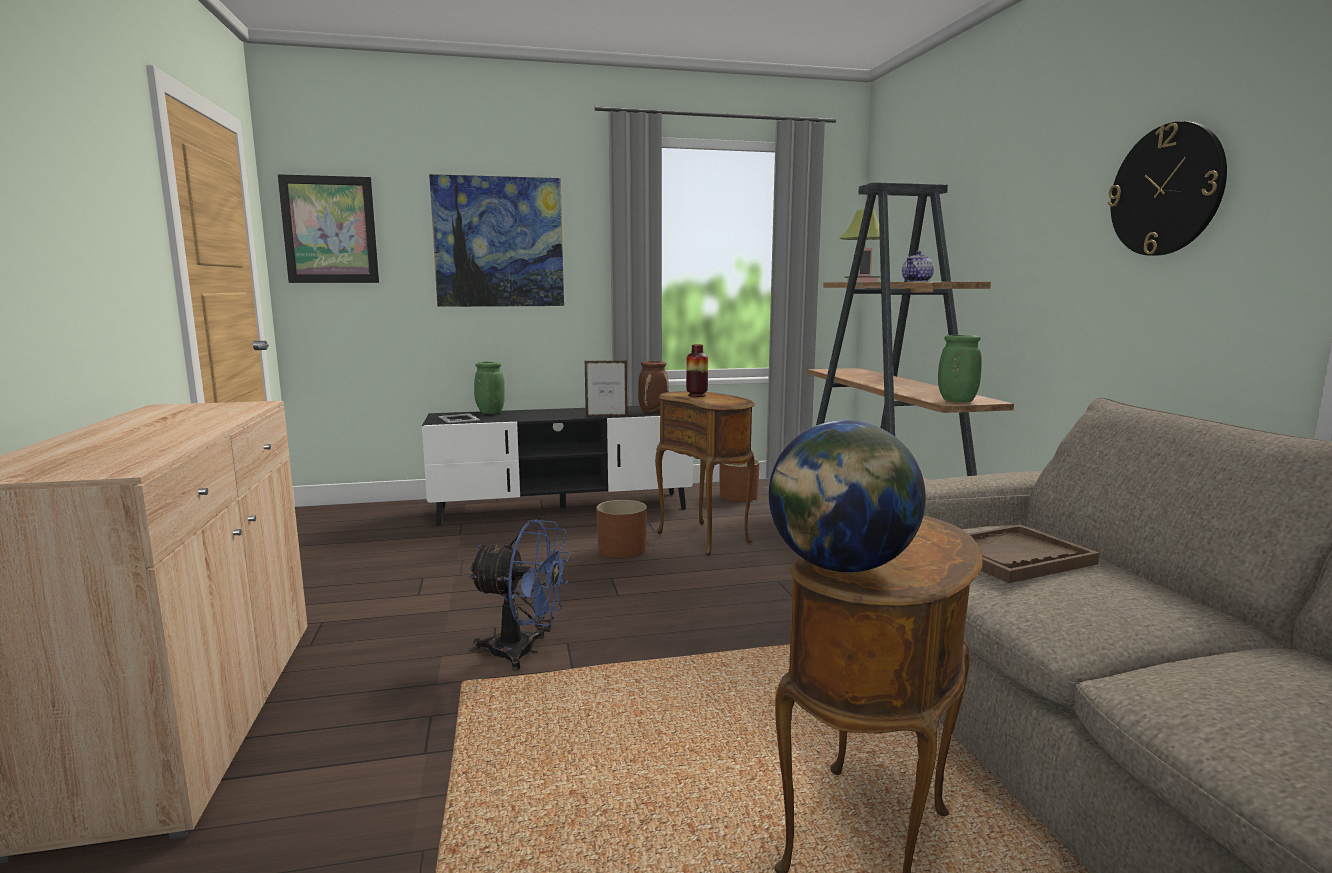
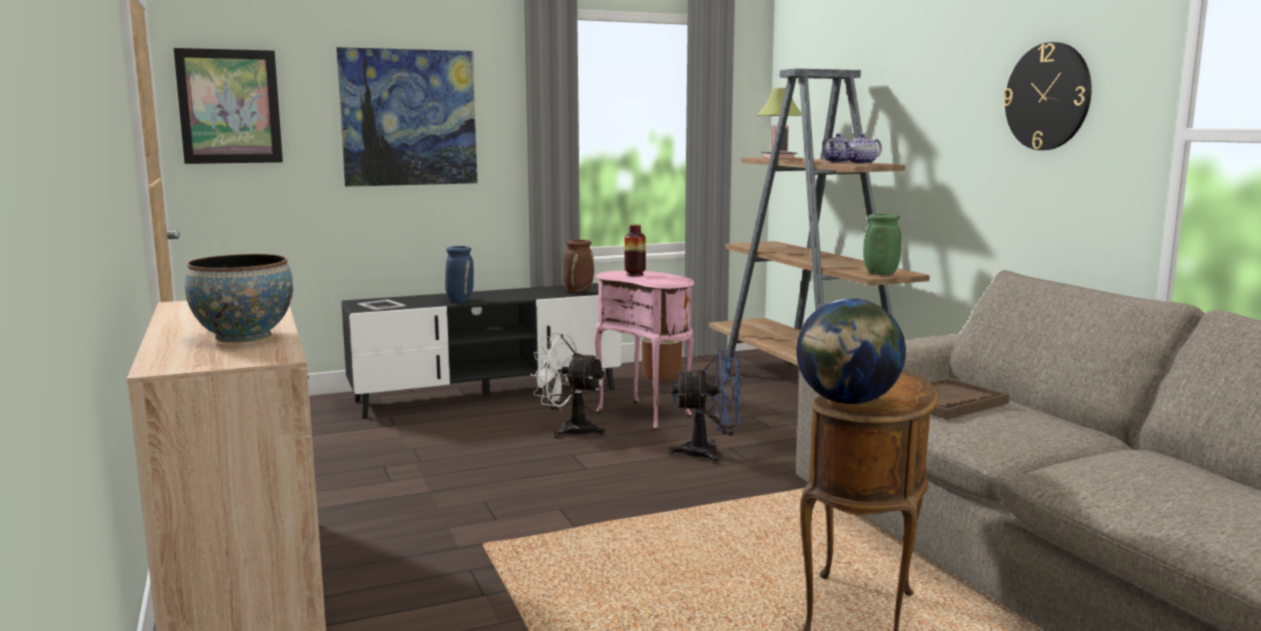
camera: 10 degrees left, 0 degrees up
blue fan [468,519,570,670] -> blue fan moved to [668,350,742,464]
green vase [474,362,505,414] -> none
picture frame [585,360,627,417] -> none
brown planter [596,500,647,558] -> white fan [530,333,606,438]
brown side table [655,391,755,555] -> pink side table [595,270,695,430]
none -> bowl [185,254,293,343]
none -> blue vase [445,246,474,302]
none -> teapot [843,134,882,164]

